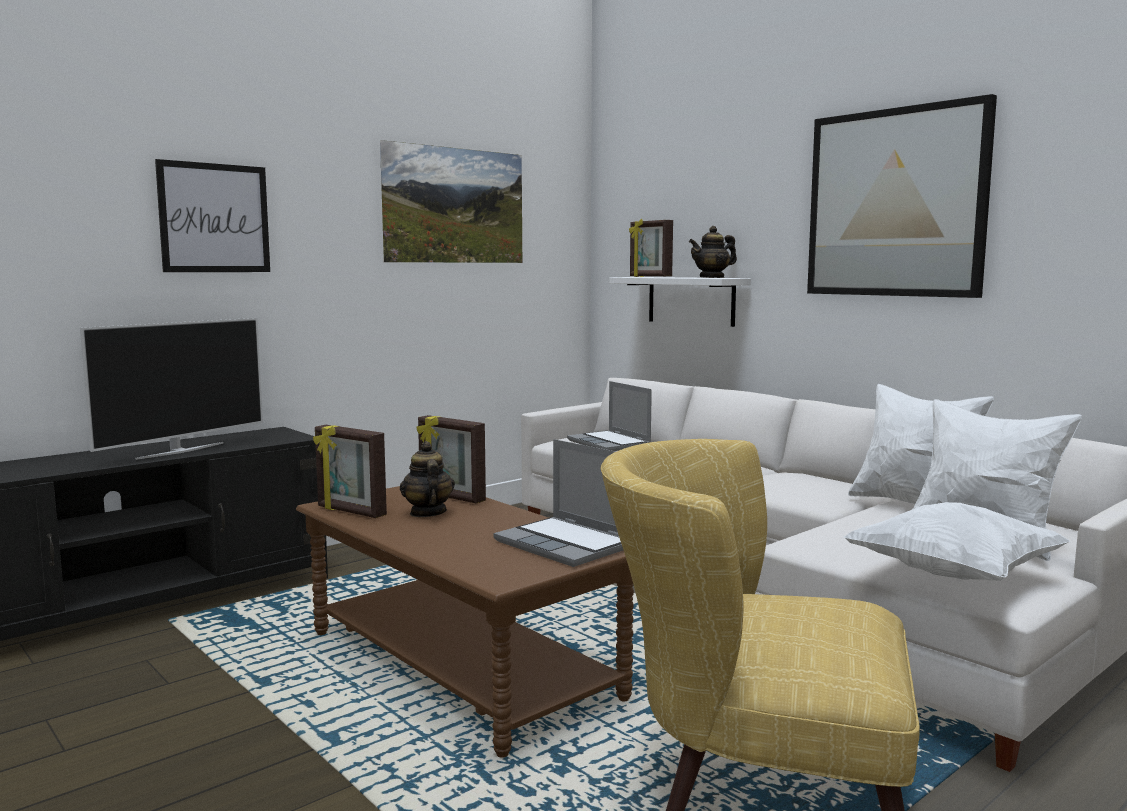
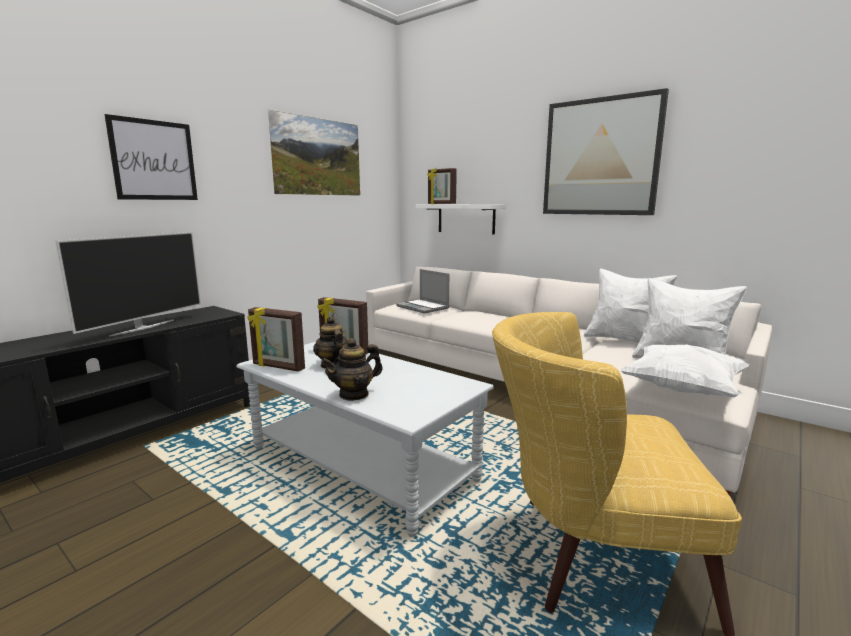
camera: 10 degrees left, 5 degrees up
brown coffee table [296,486,634,758] -> grey coffee table [236,342,494,537]
laptop [493,439,623,567] -> none
teapot [689,226,737,278] -> teapot moved to [321,338,383,401]

